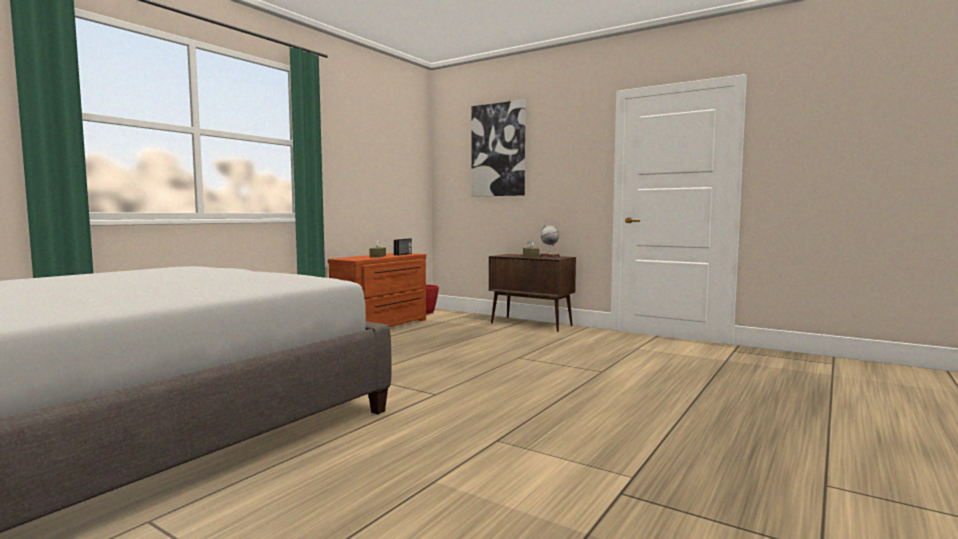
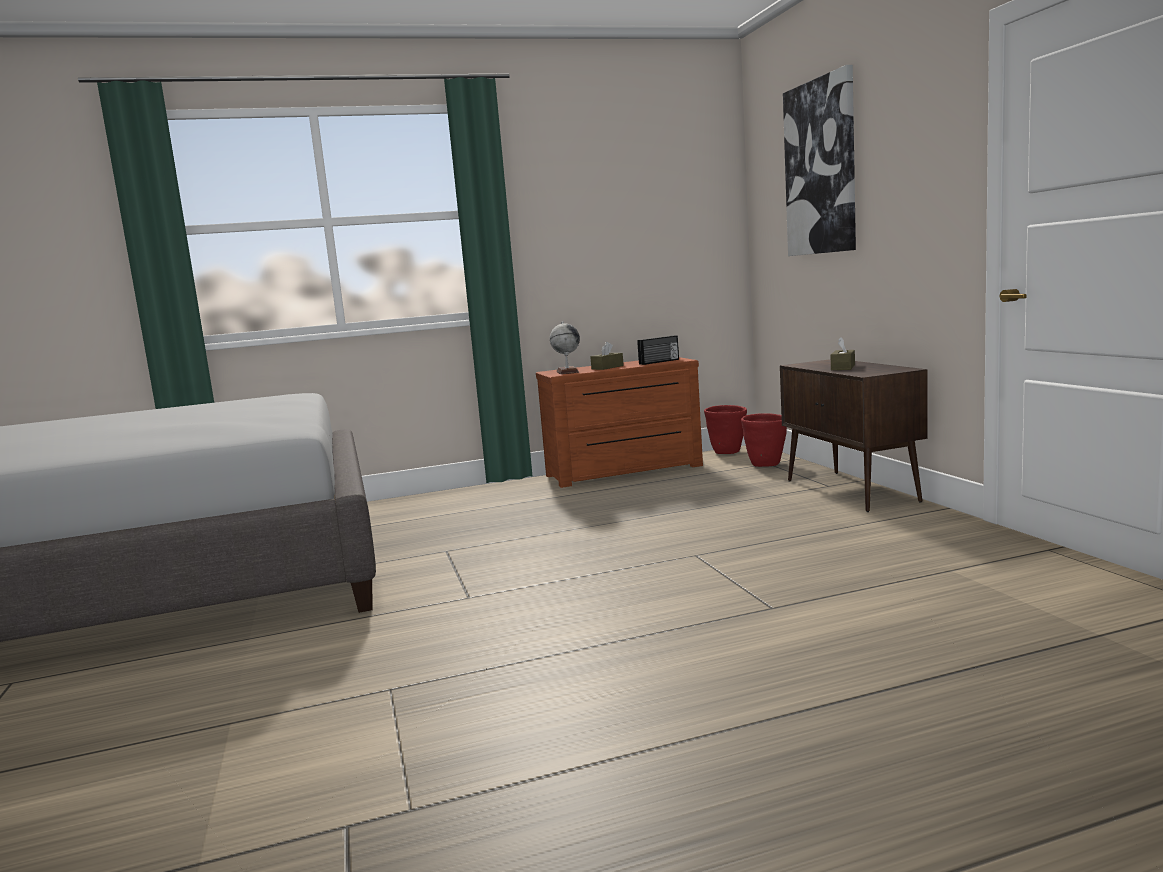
camera: 40 degrees right, 5 degrees up
globe [540,225,560,257] -> globe moved to [550,321,580,374]
none -> red planter [741,413,787,467]

